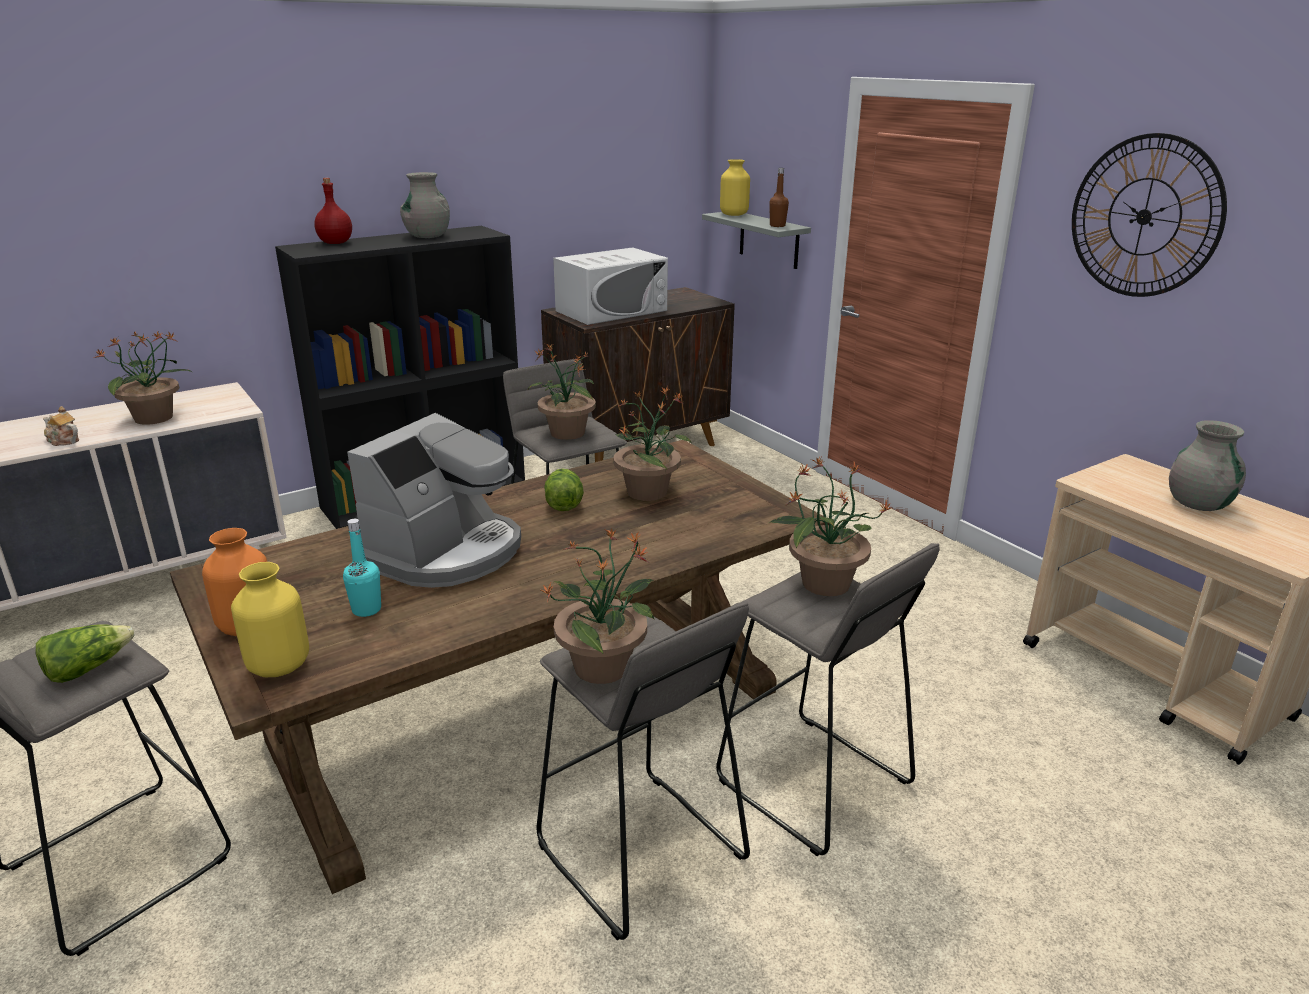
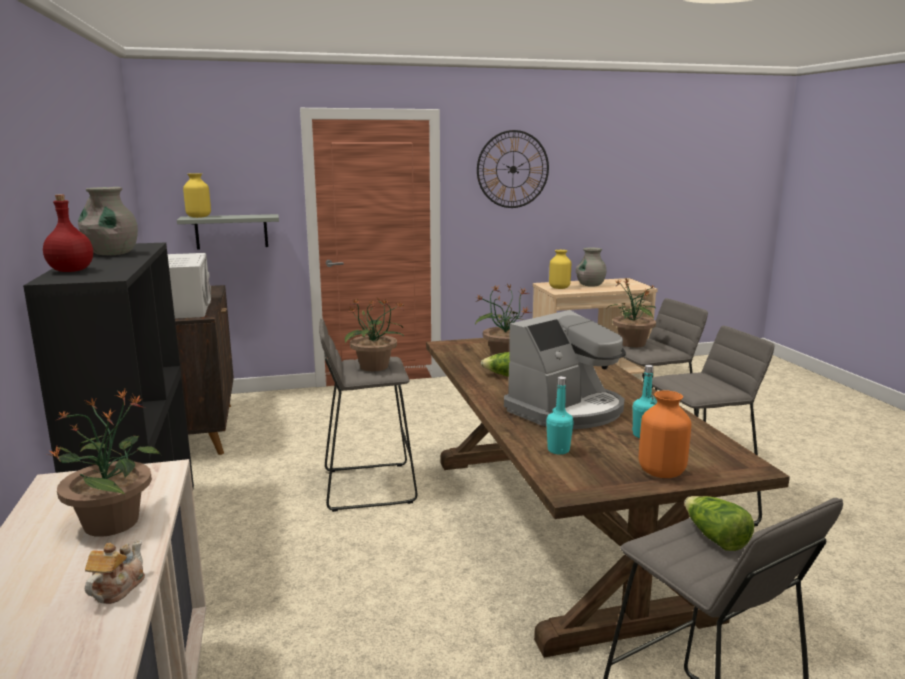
camera: 70 degrees left, 10 degrees down
teapot [43,406,79,446] -> teapot turned 150 degrees clockwise [85,540,145,604]
yellow vase [231,562,309,677] -> yellow vase moved to [549,250,571,289]
coffee machine [347,413,521,588] -> coffee machine turned 90 degrees clockwise [504,310,626,429]
potted plant [539,528,655,684] -> none
brown bottle [769,168,789,227] -> none
none -> turquoise bottle [546,376,574,455]

